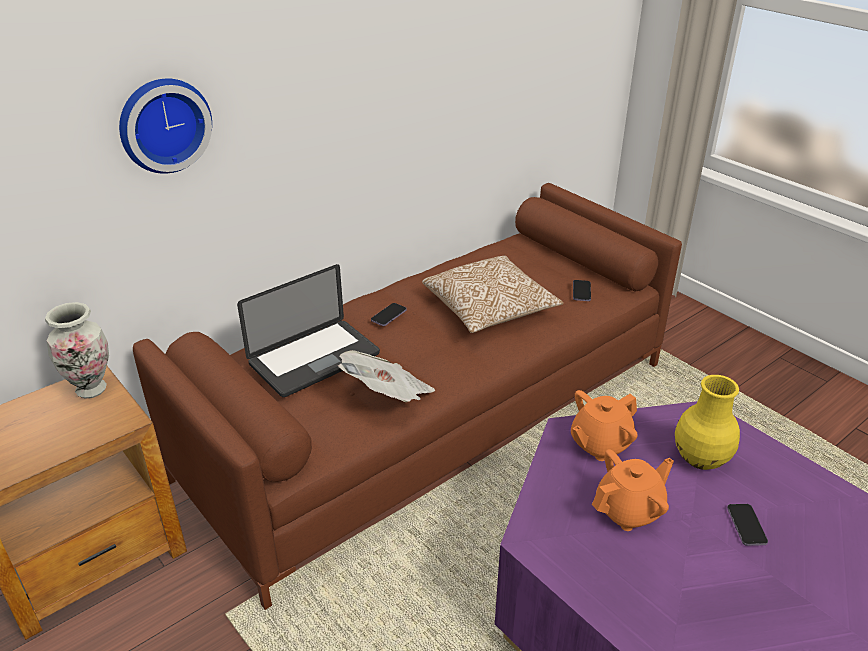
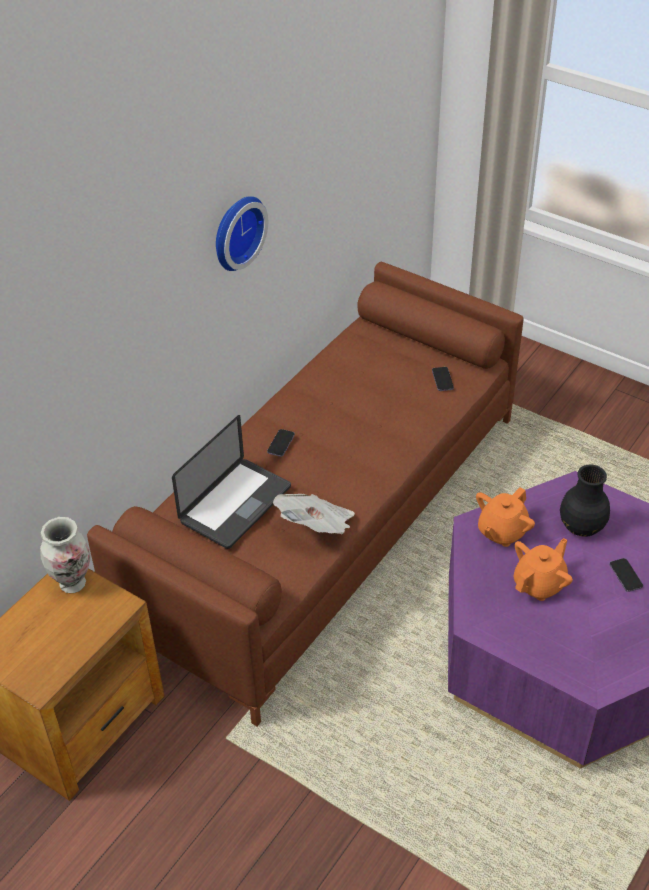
camera: 15 degrees left, 10 degrees up
wall clock [119,79,212,174] -> wall clock moved to [216,196,268,271]
pillow [422,256,563,333] -> none
yellow vase [675,375,740,470] -> black vase [560,464,610,537]

